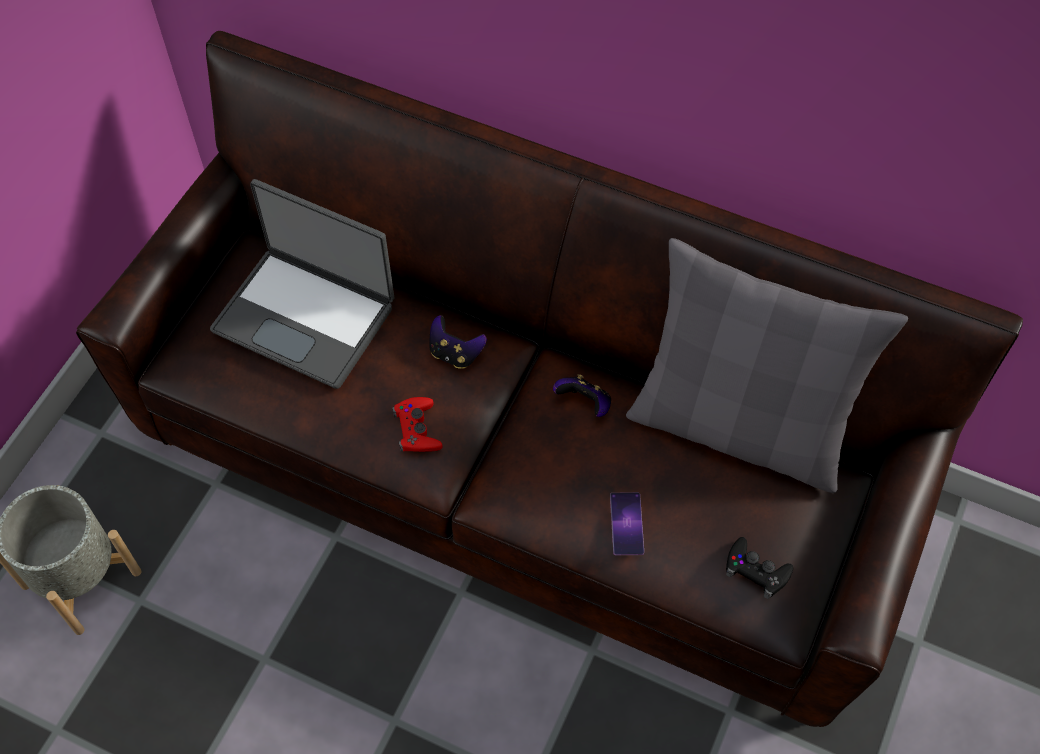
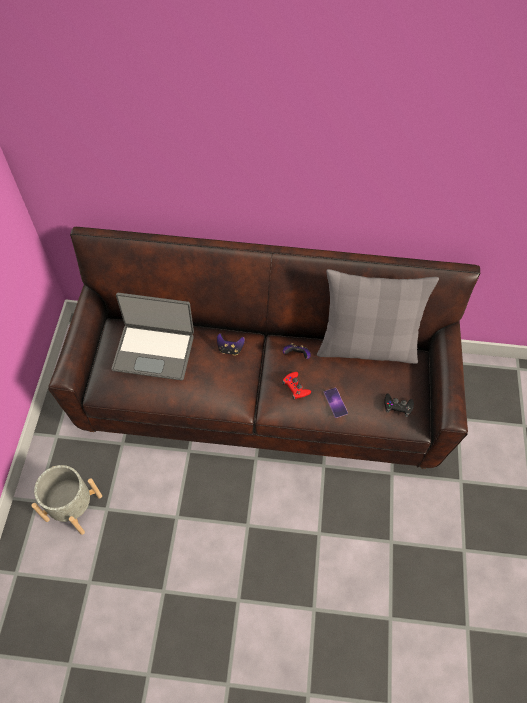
camera: 20 degrees left, 0 degrees up
red game controller [392,397,443,452] -> red game controller moved to [282,372,311,400]

